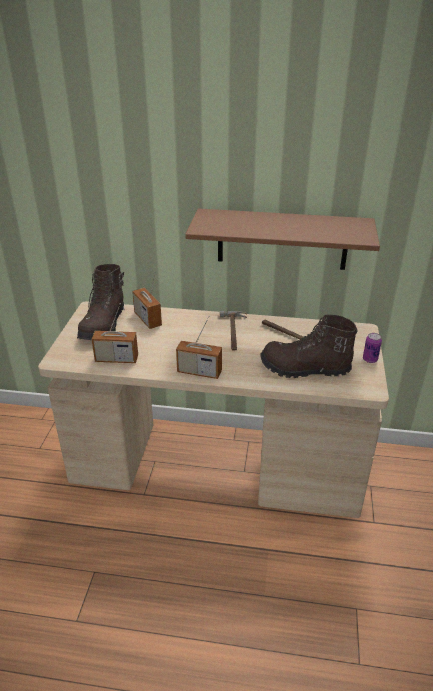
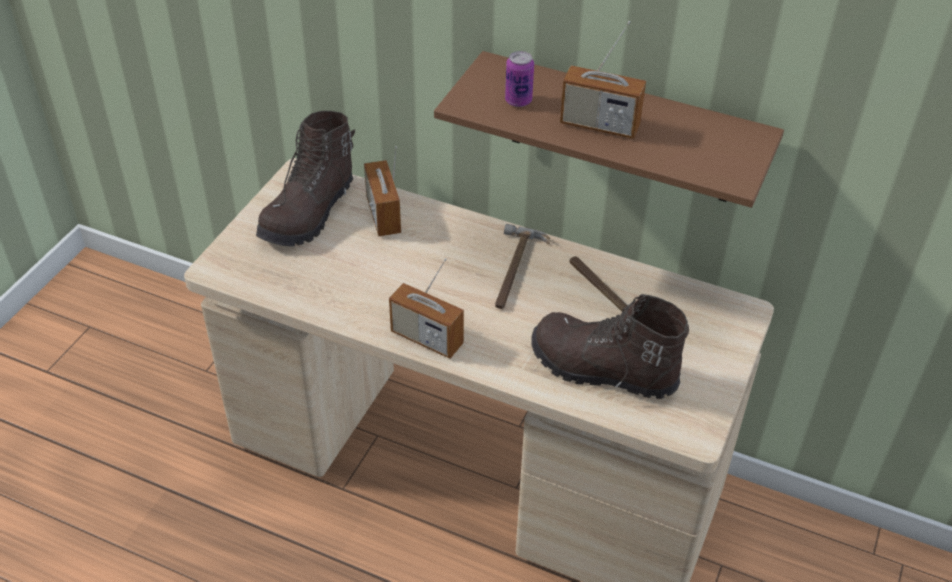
camera: 15 degrees right, 10 degrees up
radio [91,303,138,363] -> radio moved to [560,21,646,139]
can [363,333,382,363] -> can moved to [505,51,534,107]

